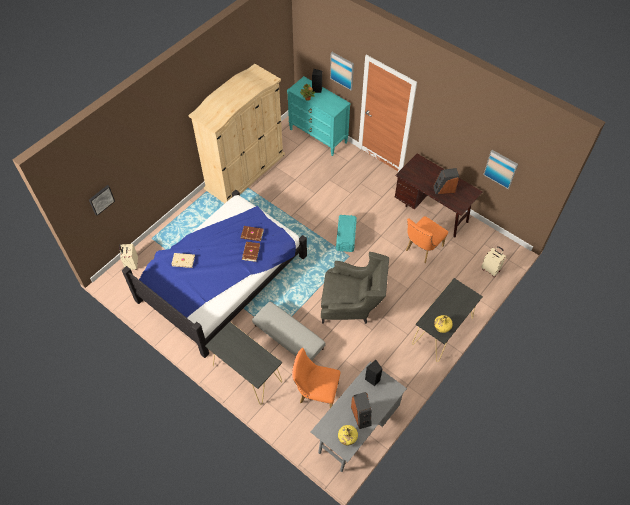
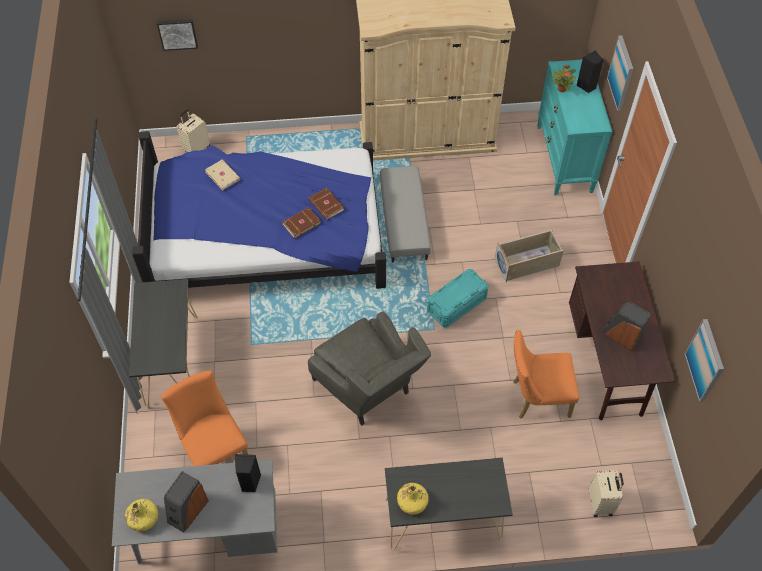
camera: 45 degrees right, 0 degrees up
grey ottoman [252,301,326,361] -> grey ottoman moved to [380,166,431,262]
none -> beige storage box [495,230,563,282]

